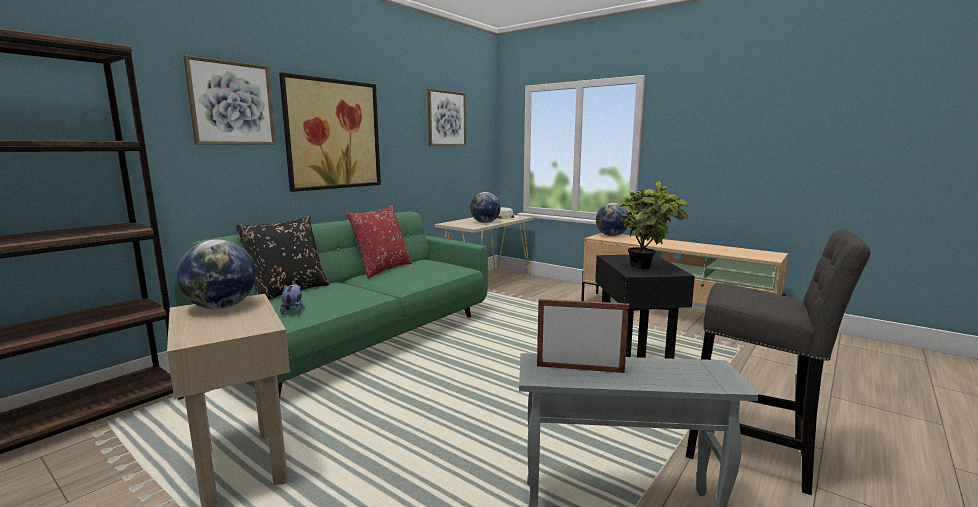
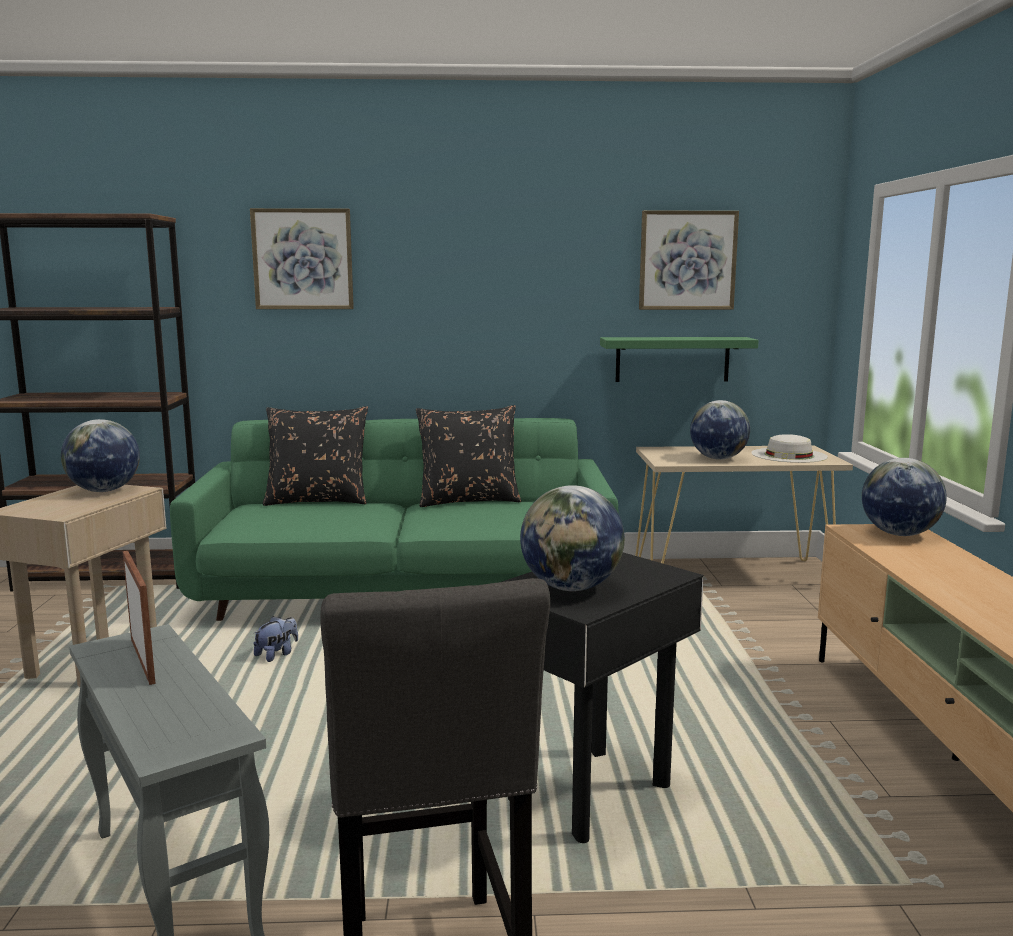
camera: 50 degrees right, 0 degrees up
picture [279,73,381,192] -> none
plush toy [280,284,303,315] -> plush toy moved to [253,616,298,662]
red pillow [346,205,412,278] -> black pillow [416,405,521,507]
potted plant [618,181,688,270] -> globe [520,485,625,591]
none -> green shelf [600,337,759,382]

